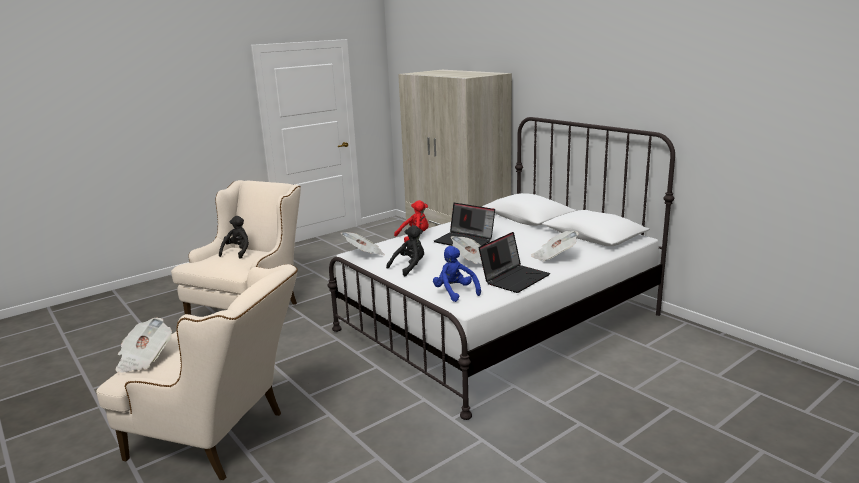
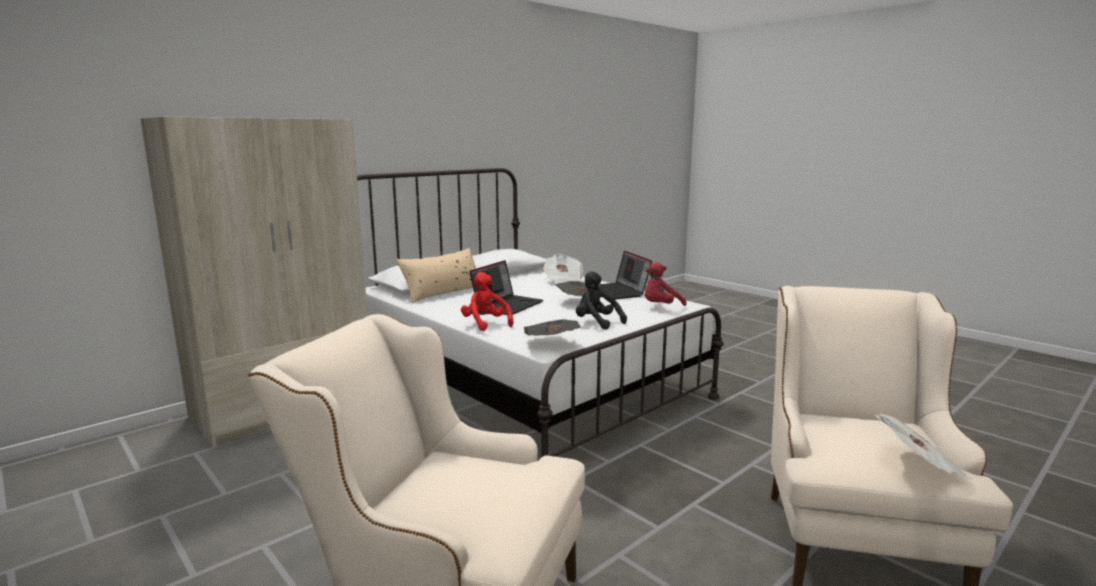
camera: 95 degrees left, 5 degrees down
black plush toy [219,216,249,259] -> none
blue plush toy [433,246,481,302] -> red plush toy [645,262,687,306]
laptop [479,232,550,293] -> laptop turned 150 degrees counterclockwise [598,251,652,299]
none -> beige pillow [397,248,476,303]

